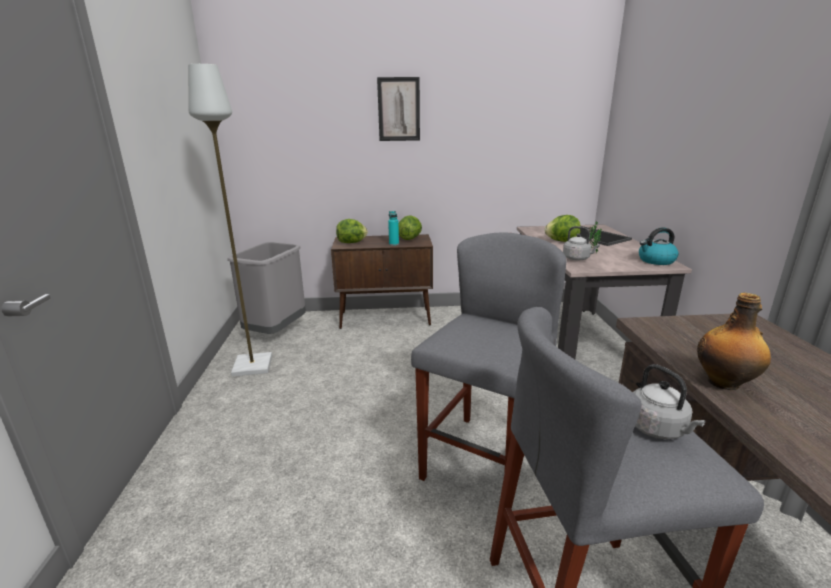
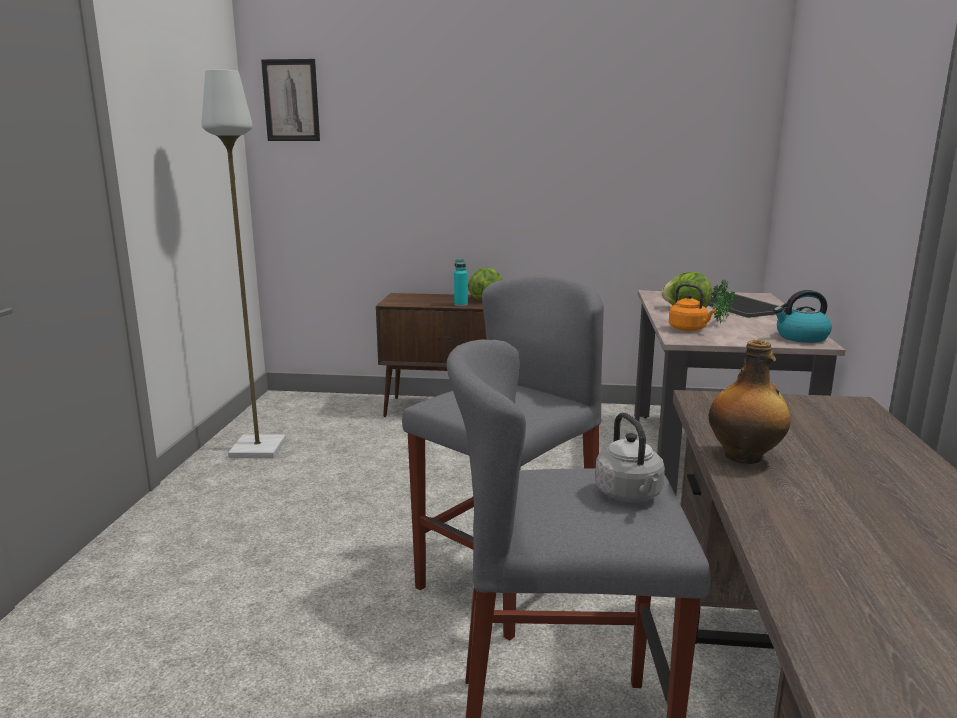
camera: 10 degrees right, 5 degrees down
grey trash can [227,242,306,334] -> none
lettuce [336,219,368,243] -> none
picture [377,77,420,141] -> picture moved to [261,59,320,141]
grey kettle [563,226,600,261] -> orange kettle [669,283,716,331]

